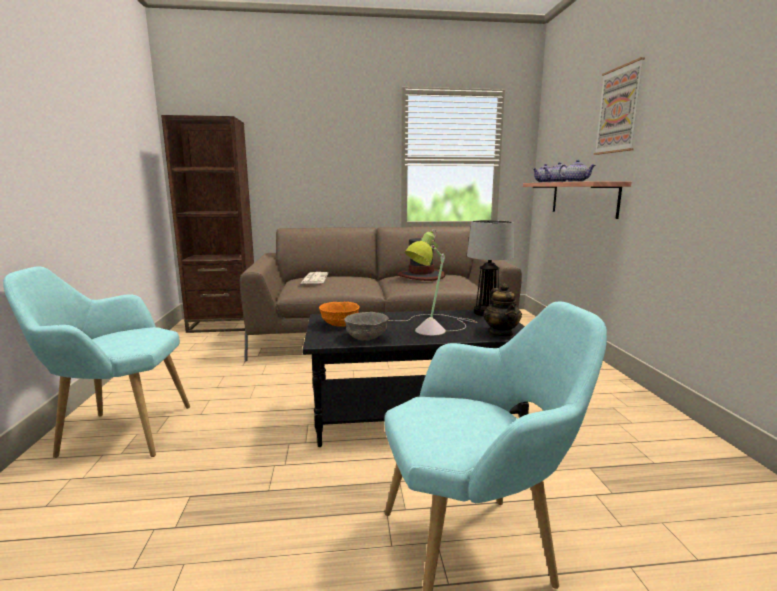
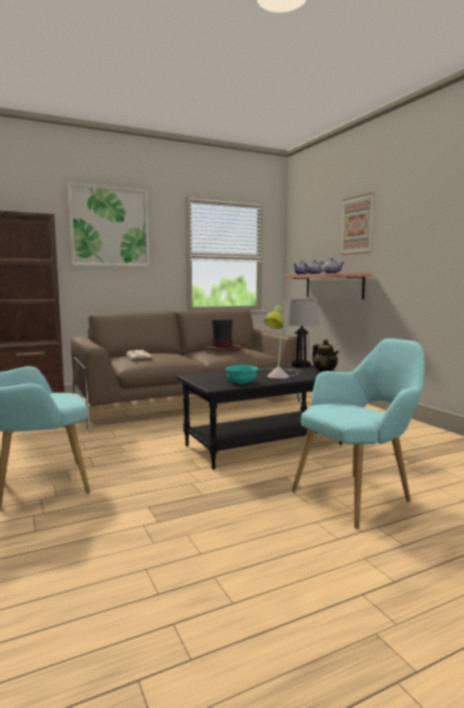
camera: 20 degrees left, 5 degrees down
orange bowl [319,301,360,327] -> none
grey bowl [344,312,389,341] -> turquoise bowl [226,365,258,384]
none -> picture [68,183,150,267]

